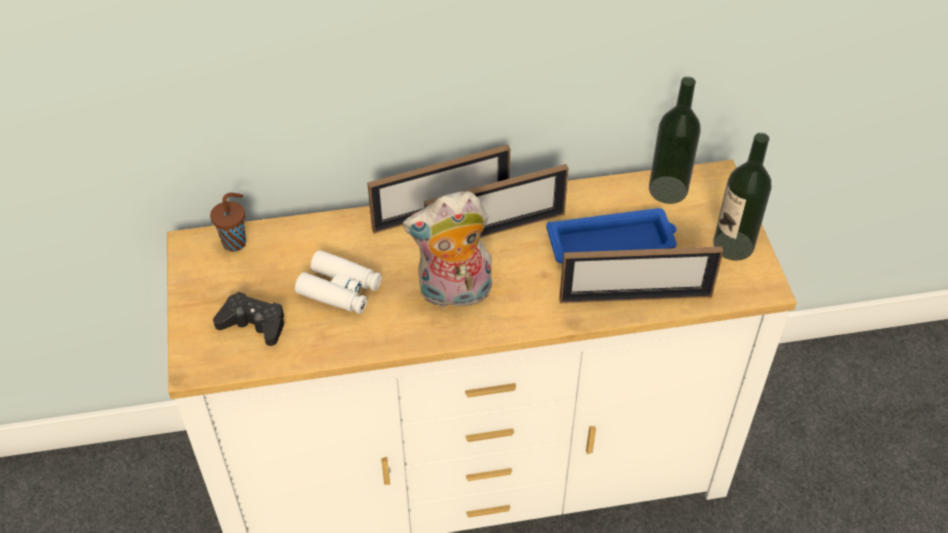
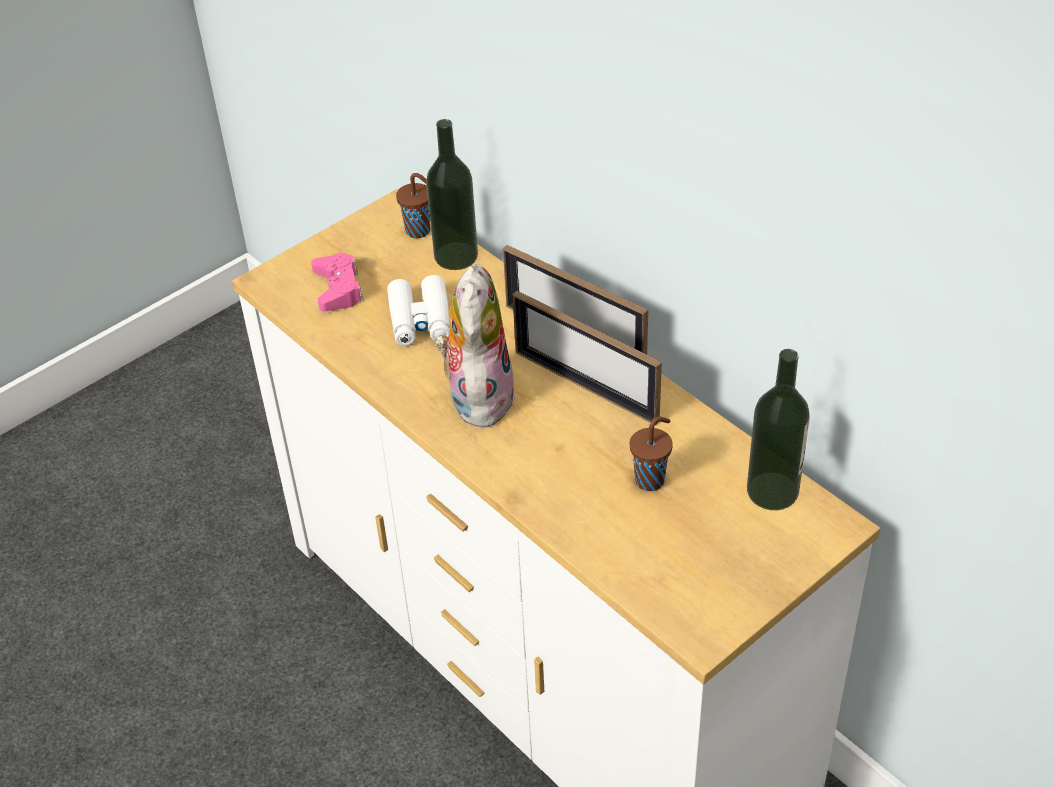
camera: 60 degrees right, 5 degrees down
black game controller [213,292,284,346] -> pink game controller [311,253,364,312]
plush toy [402,191,492,311] -> plush toy turned 45 degrees clockwise [435,264,515,428]
blue tray [546,208,677,263] -> brown cup [629,416,673,491]
picture frame [559,246,723,303] -> none
bottle [713,133,771,261] -> bottle moved to [426,119,478,270]

